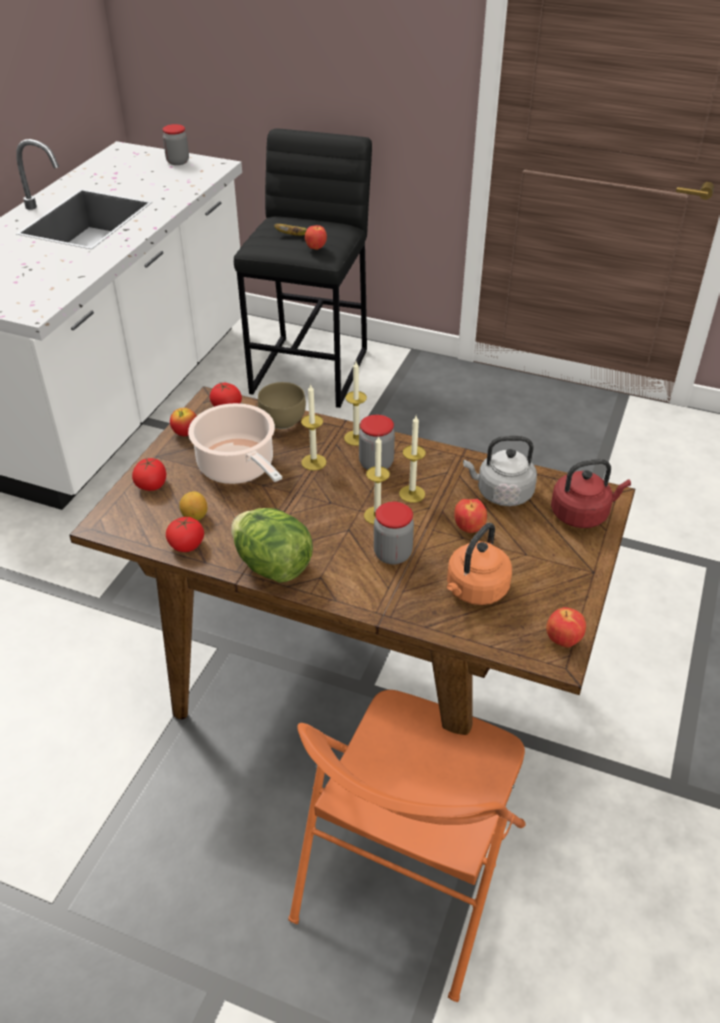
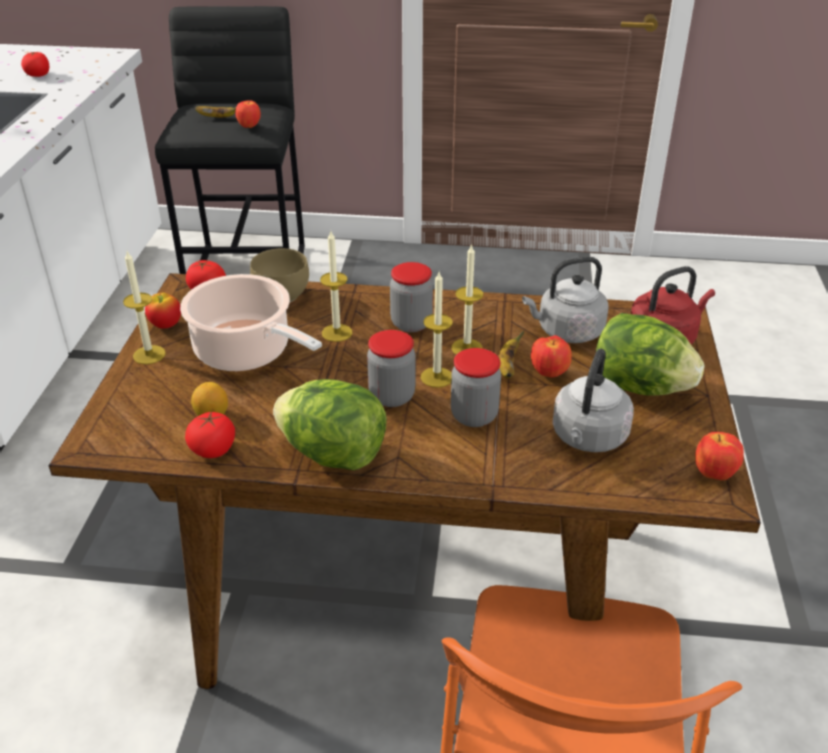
camera: 15 degrees left, 5 degrees down
tomato [132,458,166,491] -> tomato moved to [21,51,49,77]
jar [162,124,189,165] -> jar moved to [367,330,415,407]
candle [344,361,367,446] -> candle moved to [123,251,166,364]
orange kettle [447,523,512,605] -> grey kettle [552,349,634,452]
none -> banana [499,330,524,379]
none -> lettuce [596,313,705,396]

